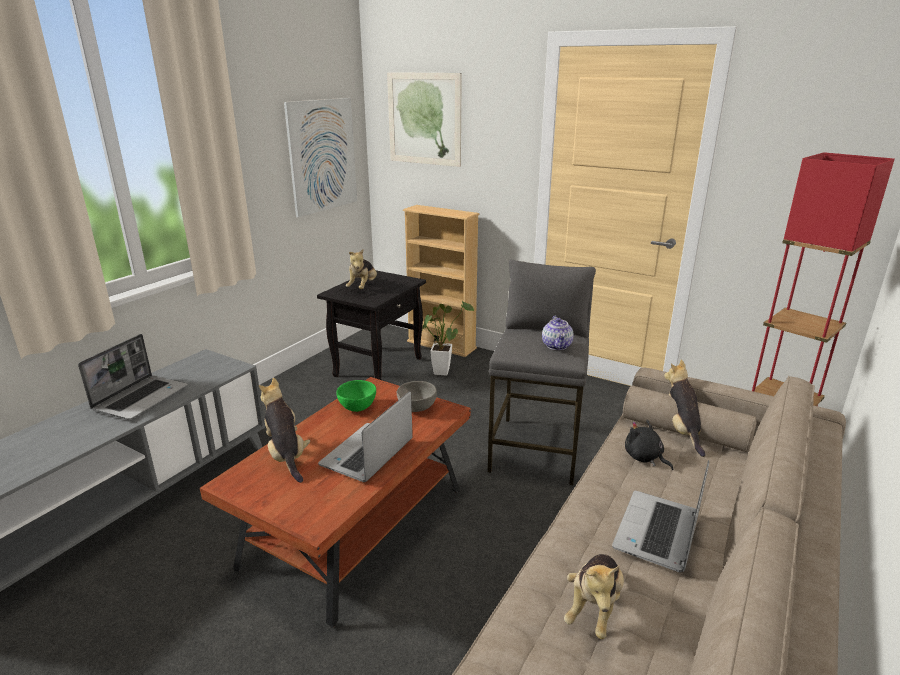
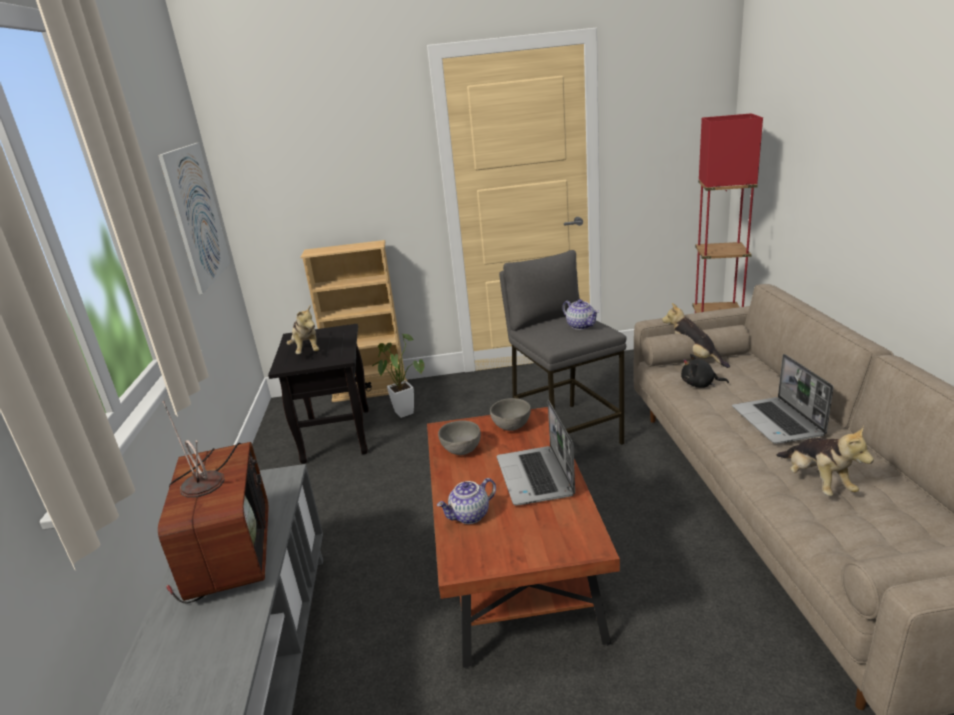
camera: 35 degrees left, 0 degrees up
laptop [78,334,188,420] -> television [158,401,269,603]
plush toy [259,378,310,483] -> teapot [437,478,496,524]
green bowl [336,380,376,412] -> grey bowl [438,420,481,455]
picture [387,72,462,167] -> none

